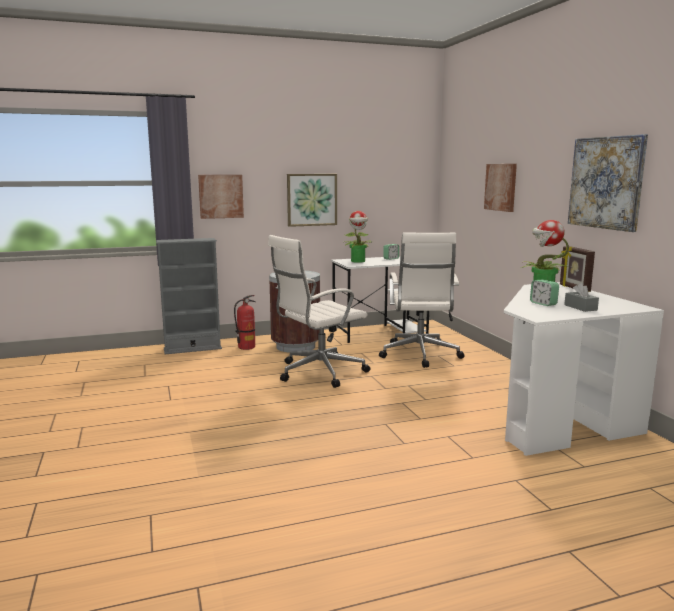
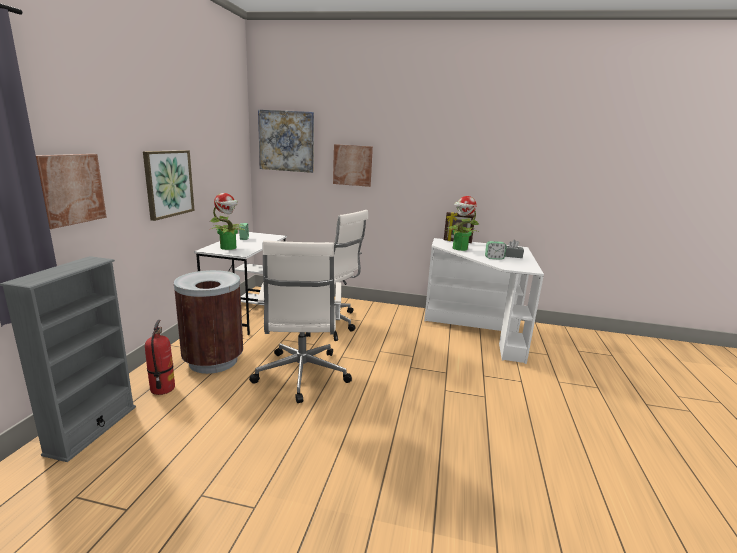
camera: 60 degrees left, 5 degrees up
picture [568,134,648,232] -> picture moved to [258,110,314,173]

